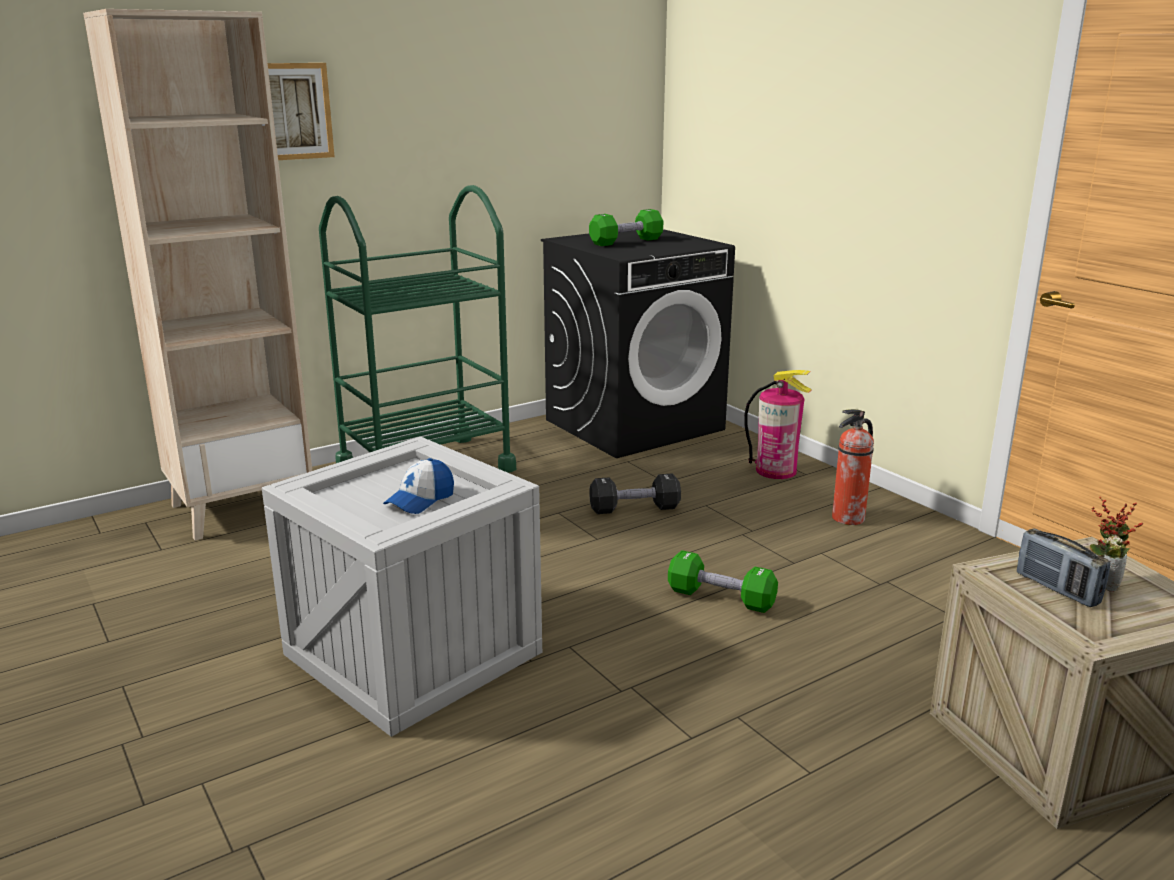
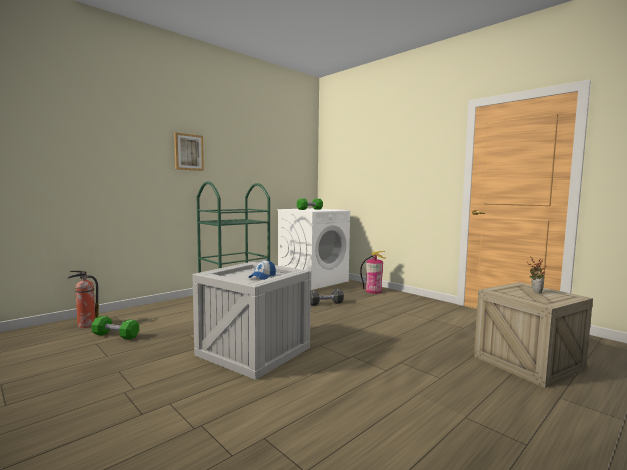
camera: 10 degrees left, 15 degrees down
beige bookcase [83,9,312,540] -> none
black washing machine [541,229,735,458] -> white washing machine [277,208,350,290]
green dumbbell [668,550,778,613] -> green dumbbell moved to [91,316,139,340]
fire extinguisher [832,409,874,525] -> fire extinguisher moved to [67,270,99,328]
radio [1017,529,1110,607] -> none

